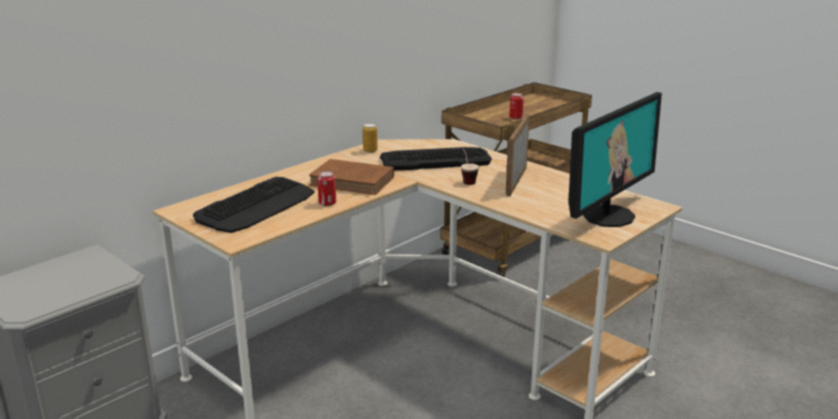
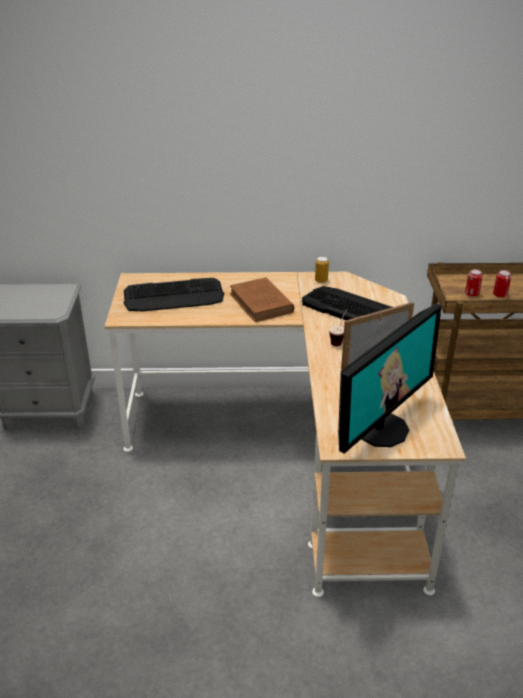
camera: 45 degrees right, 10 degrees up
can [318,171,336,206] -> can moved to [465,269,483,297]
monitor [568,92,662,227] -> monitor turned 45 degrees counterclockwise [338,304,442,454]

